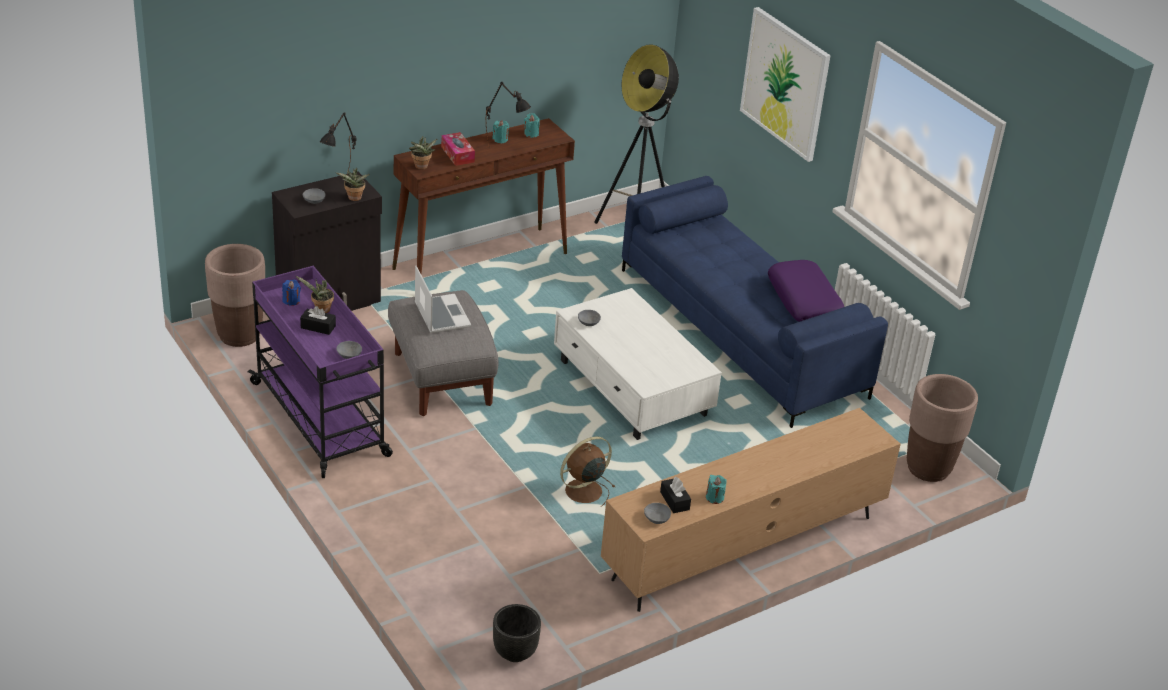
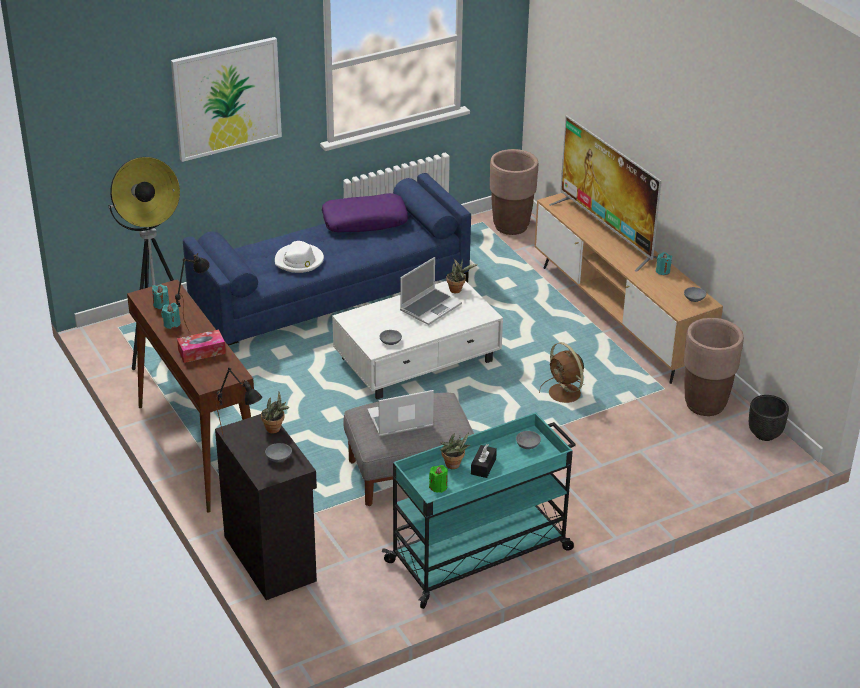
camera: 85 degrees left, 0 degrees up
brown planter [205,244,265,347] -> brown planter moved to [684,318,744,416]
purple cart [248,266,393,478] -> turquoise cart [382,412,576,609]
blue candle [282,280,301,306] -> green candle [429,465,448,493]
potted plant [409,136,437,170] -> potted plant moved to [446,258,478,293]
black tissue box [660,477,691,513] -> none
none -> white hat [275,241,324,273]
none -> laptop [400,257,462,325]
none -> television [549,115,662,272]

